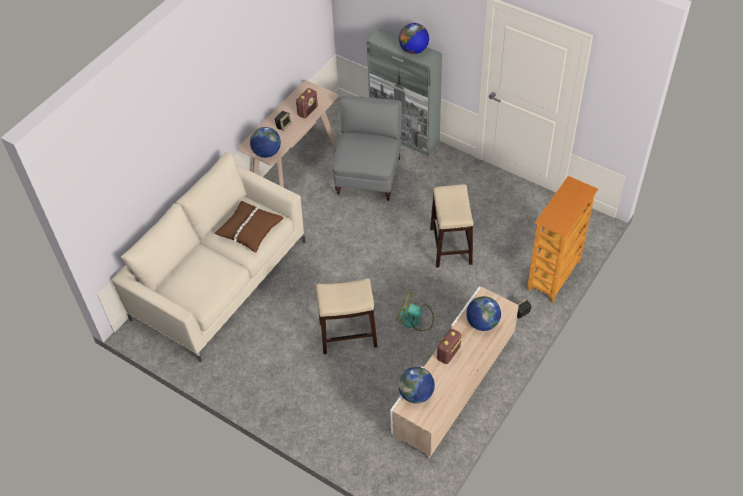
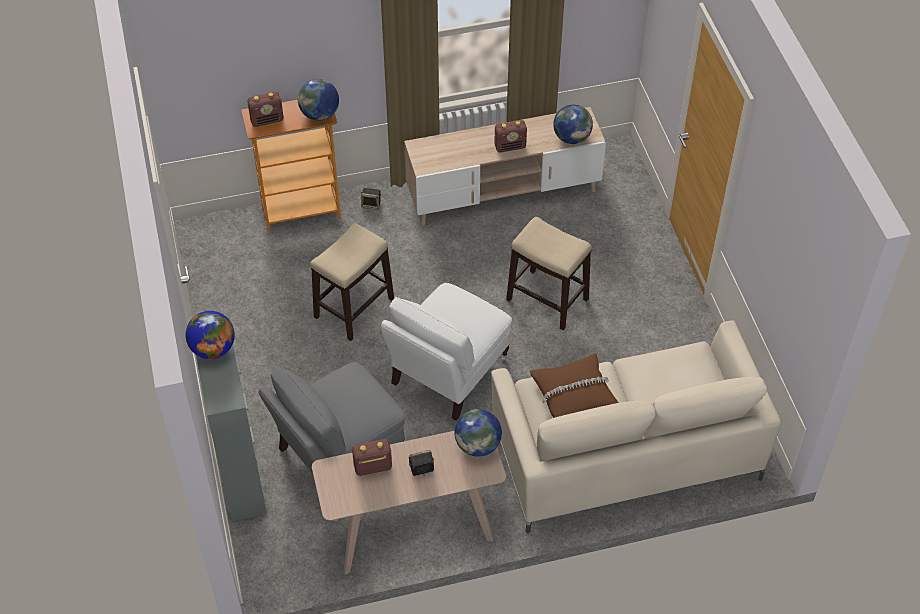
camera: 140 degrees left, 0 degrees up
fan [396,290,434,331] -> none
globe [466,296,501,331] -> globe moved to [298,79,339,121]
none -> radio [247,91,284,127]
none -> white armchair [381,283,512,421]

